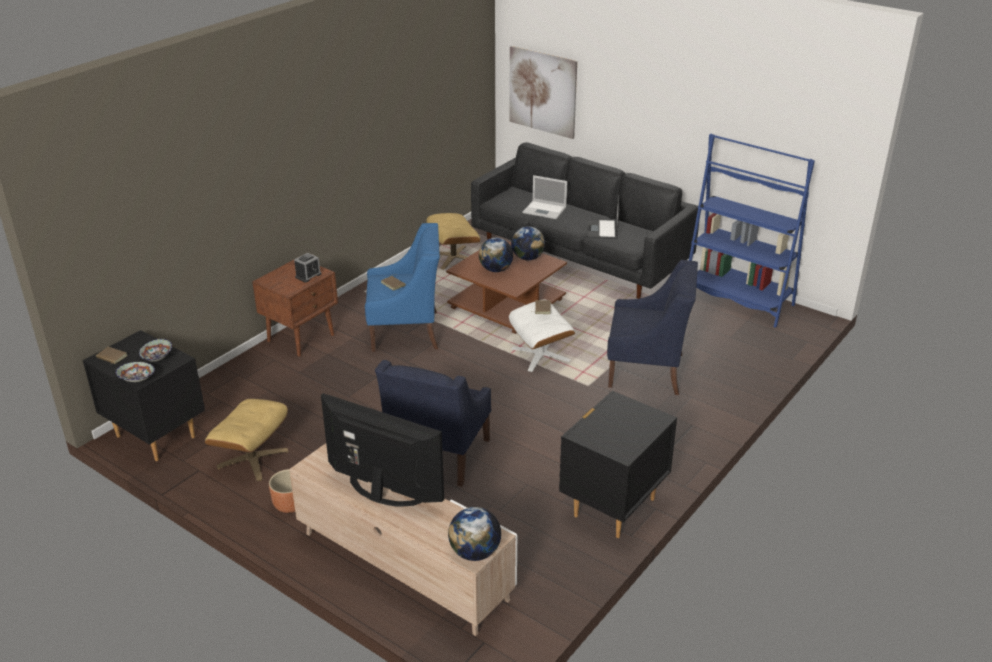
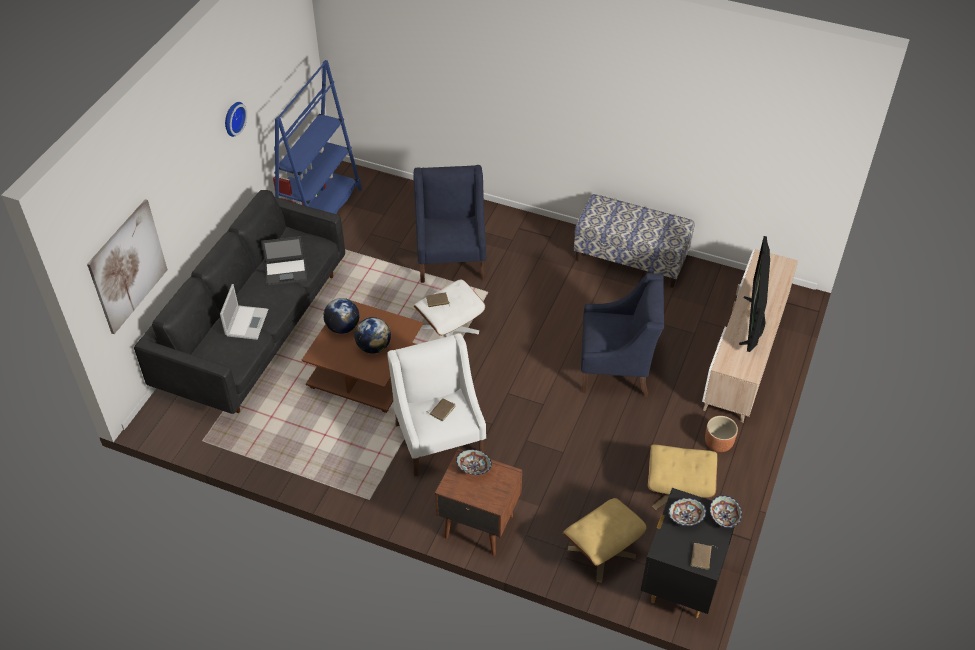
camera: 105 degrees left, 15 degrees up
alarm clock [294,253,321,283] -> bowl [456,450,492,475]
blue armchair [365,223,440,352] -> white armchair [387,333,486,477]
beige ottoman [426,213,480,270] -> beige ottoman moved to [563,498,647,583]
globe [448,507,501,561] -> none
black nightstand [559,391,677,538] -> bench [574,194,694,288]
none -> wall clock [225,102,247,137]

